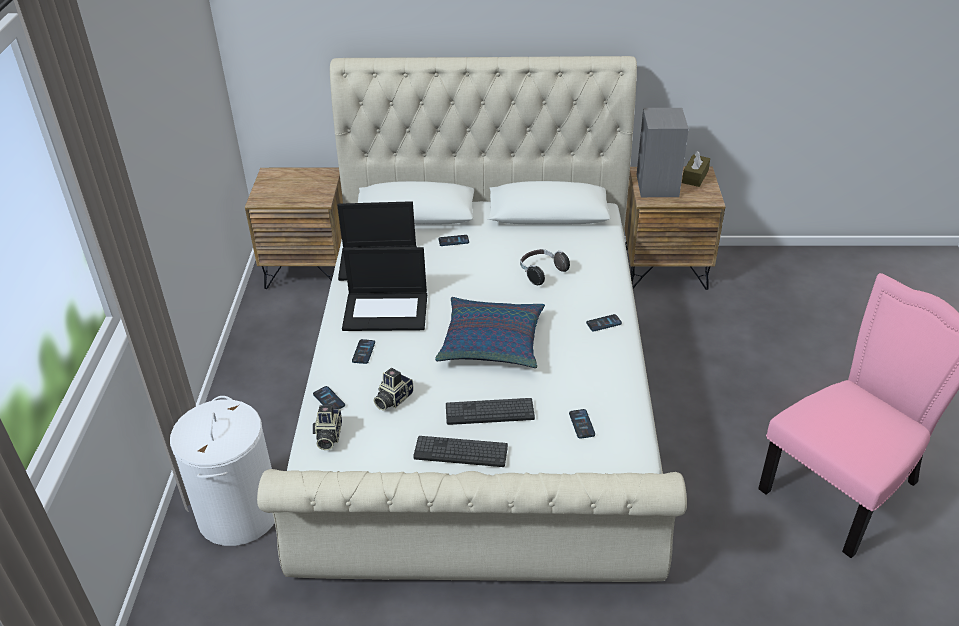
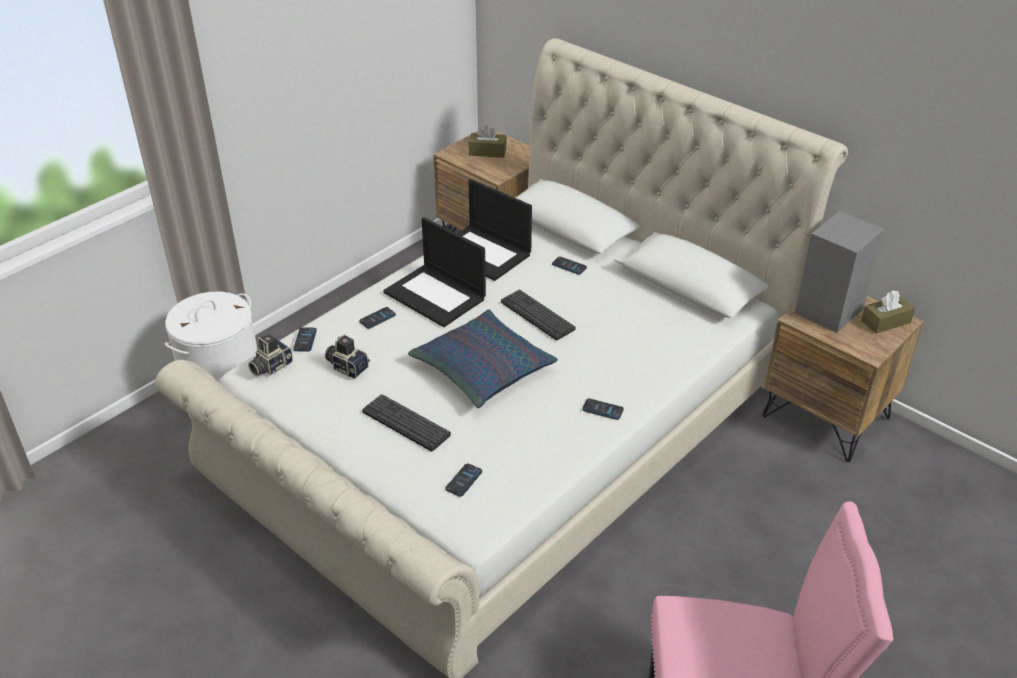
camera: 40 degrees right, 0 degrees up
camera [374,368,414,410] -> camera turned 45 degrees clockwise [325,334,370,379]
keyboard [413,436,508,467] -> keyboard moved to [501,289,576,340]
headphones [520,249,570,285] -> none
none -> brown tissue box [468,125,507,158]

